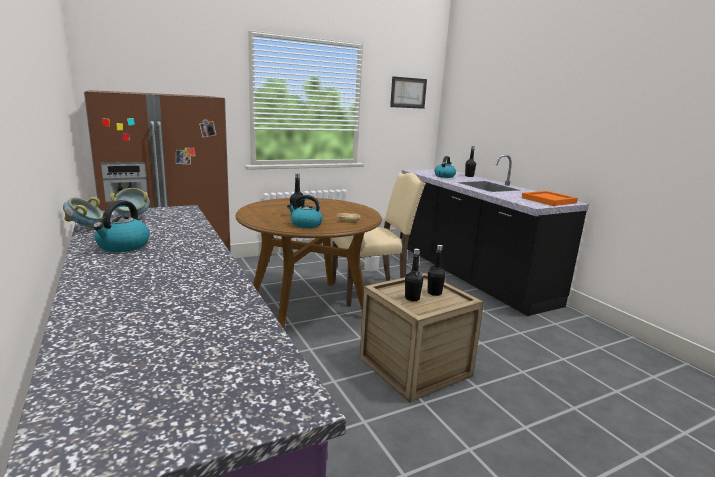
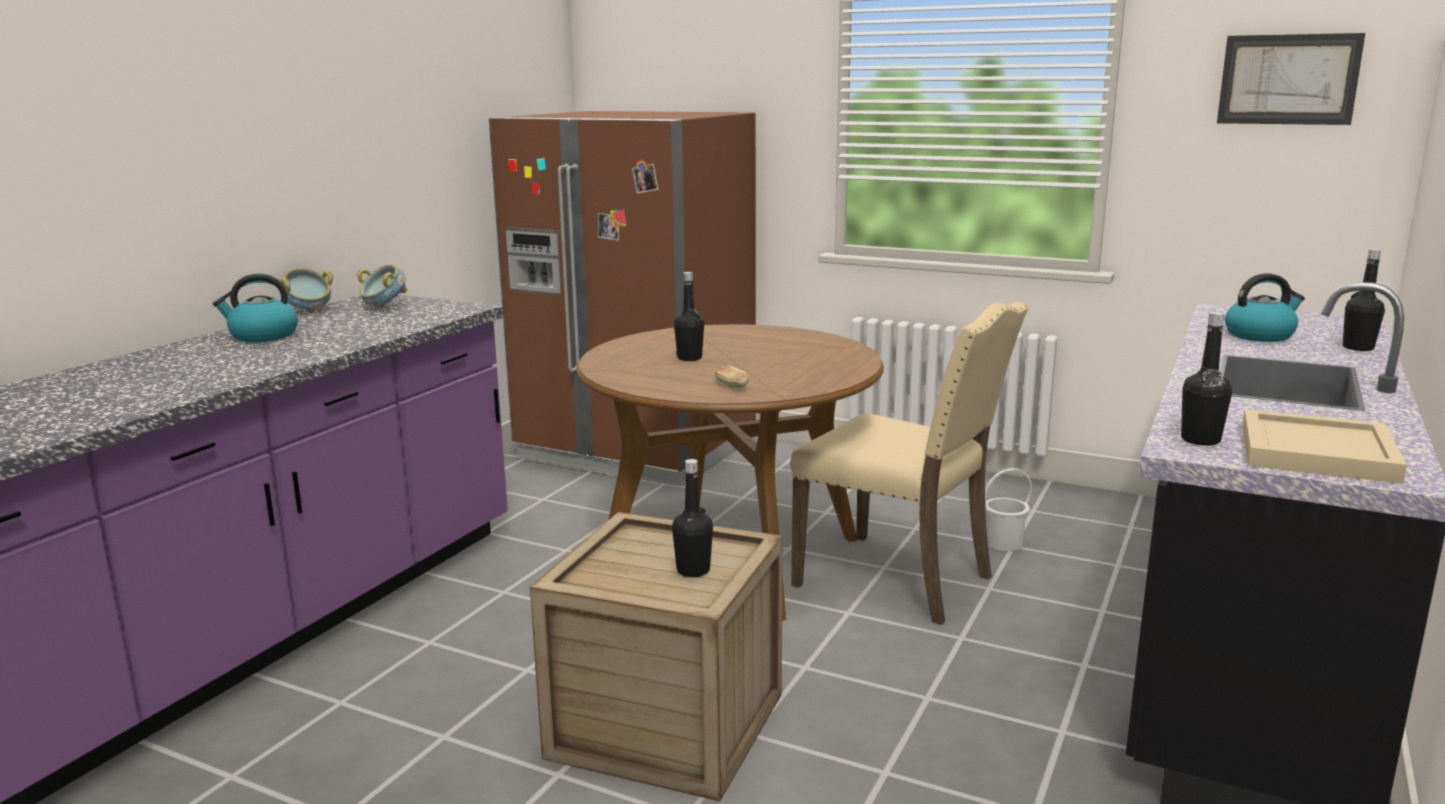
camera: 55 degrees right, 0 degrees up
kettle [287,195,323,228] -> none
black bottle [405,249,423,301] -> black bottle moved to [1181,312,1232,445]
orange tray [522,191,578,206] -> beige tray [1242,409,1407,484]

